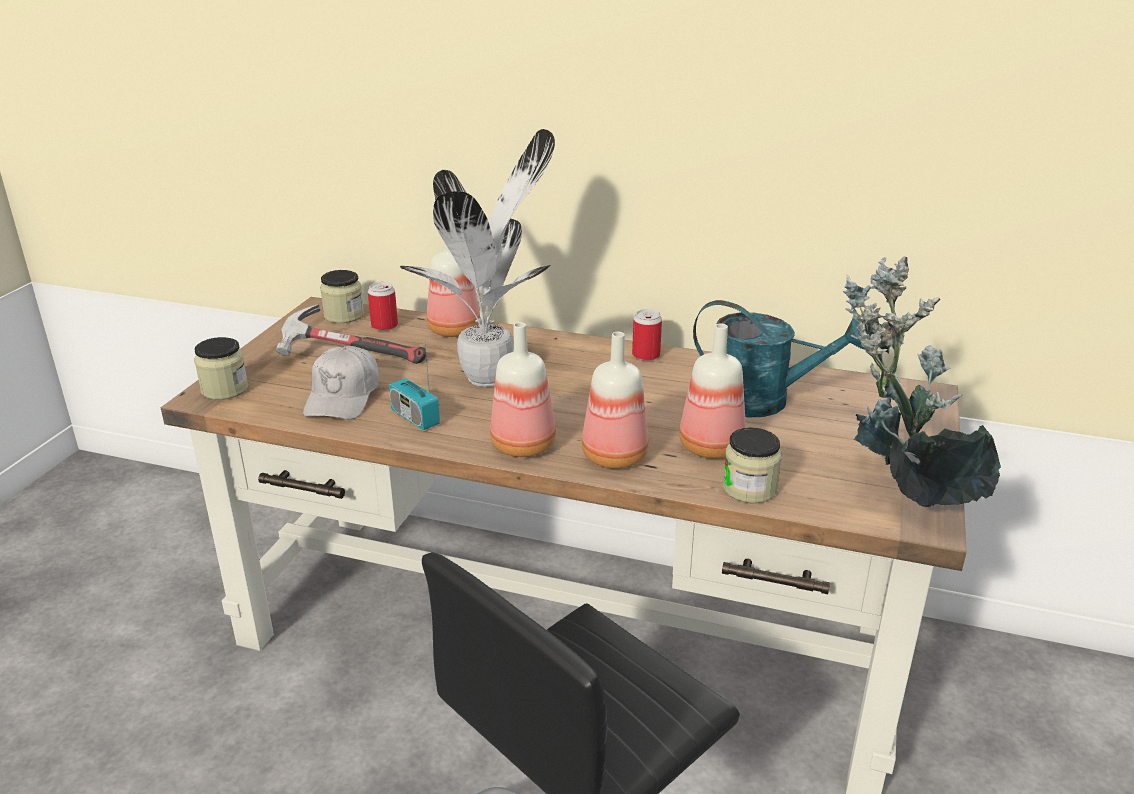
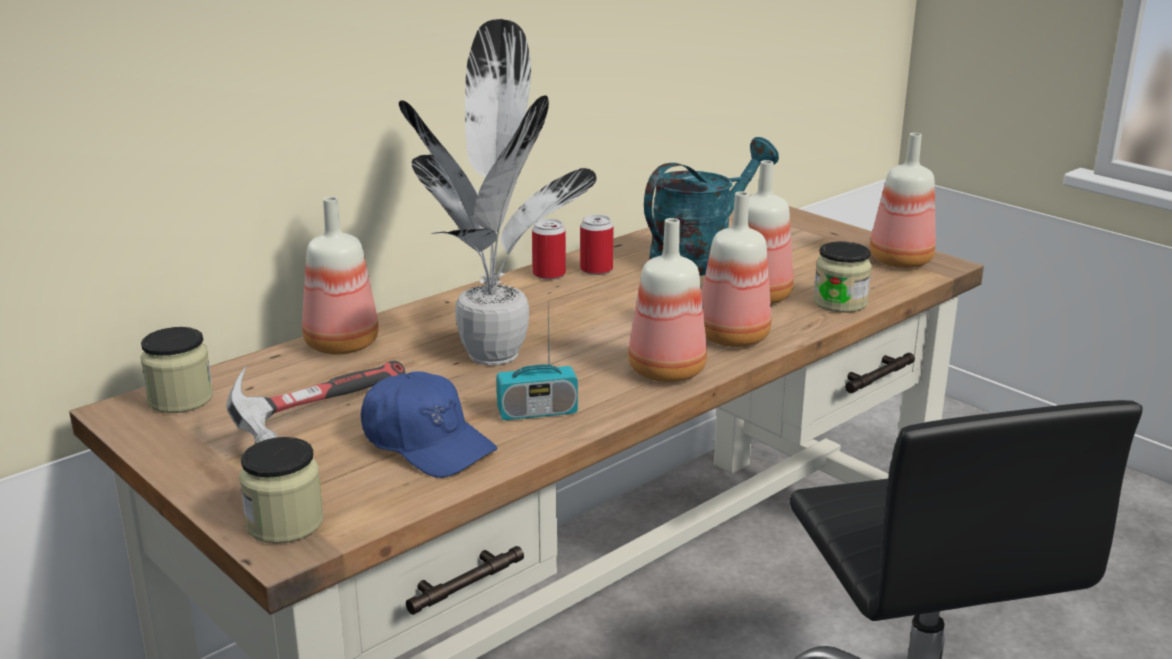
camera: 60 degrees left, 5 degrees down
white cap [303,346,379,420] -> blue cap [361,371,497,478]
can [368,282,398,331] -> can moved to [580,215,614,275]
potted plant [842,256,1001,507] -> bottle [870,133,936,268]

